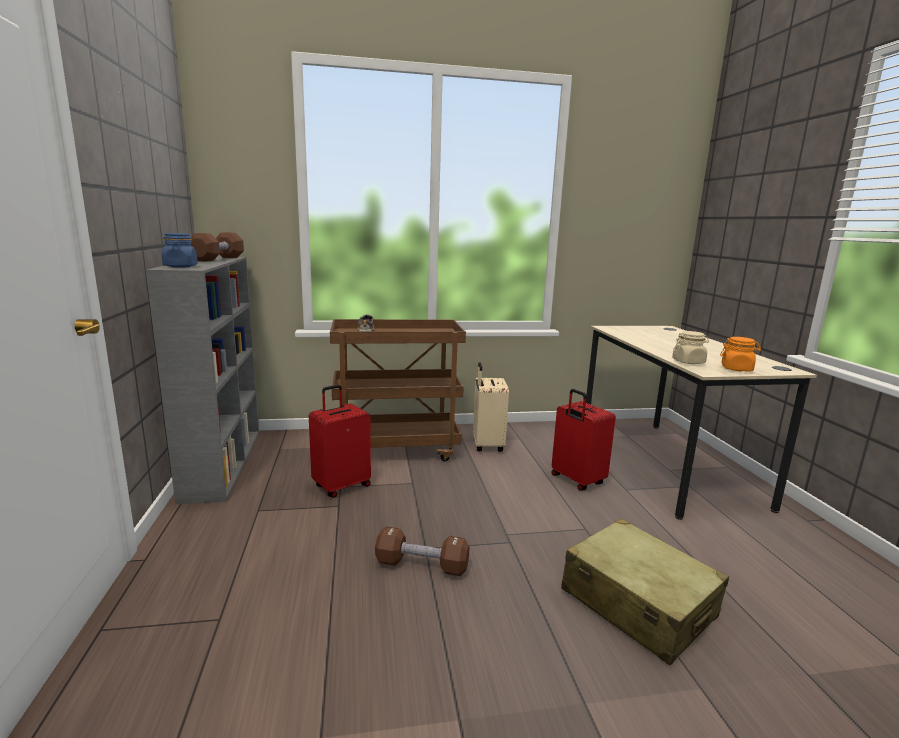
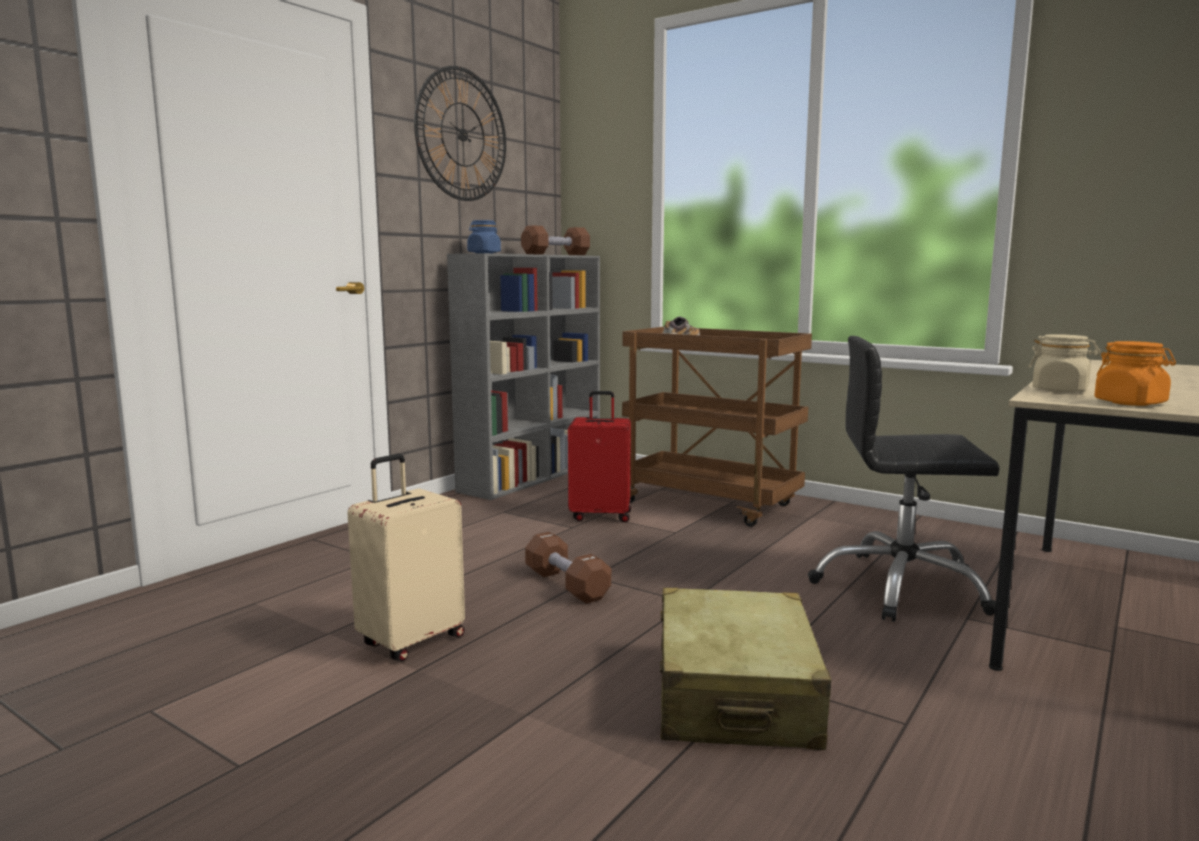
camera: 45 degrees right, 5 degrees down
beige suitcase [473,362,509,452] -> beige suitcase moved to [347,454,465,661]
red suitcase [552,389,616,491] -> black office chair [808,336,1000,622]
none -> wall clock [414,66,506,201]

